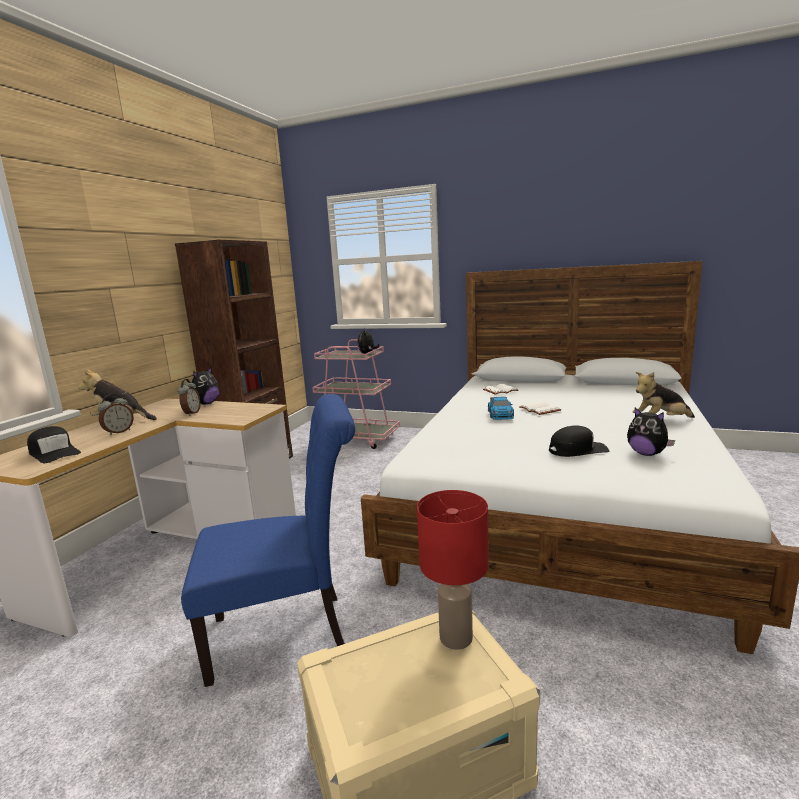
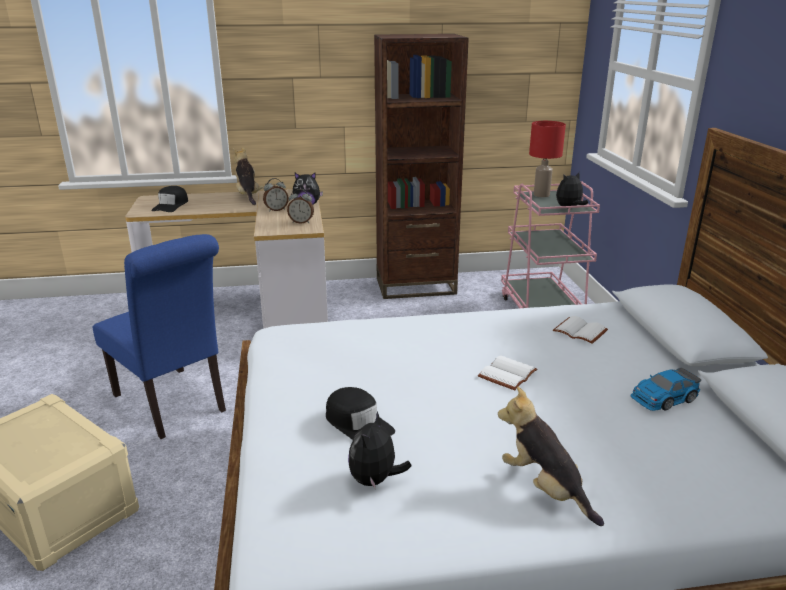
camera: 60 degrees right, 10 degrees up
alarm clock [98,394,134,435] -> alarm clock moved to [287,189,314,224]
red table lamp [417,490,489,650] -> red table lamp moved to [529,121,566,197]
toy car [488,397,514,420] -> toy car moved to [630,368,701,411]

